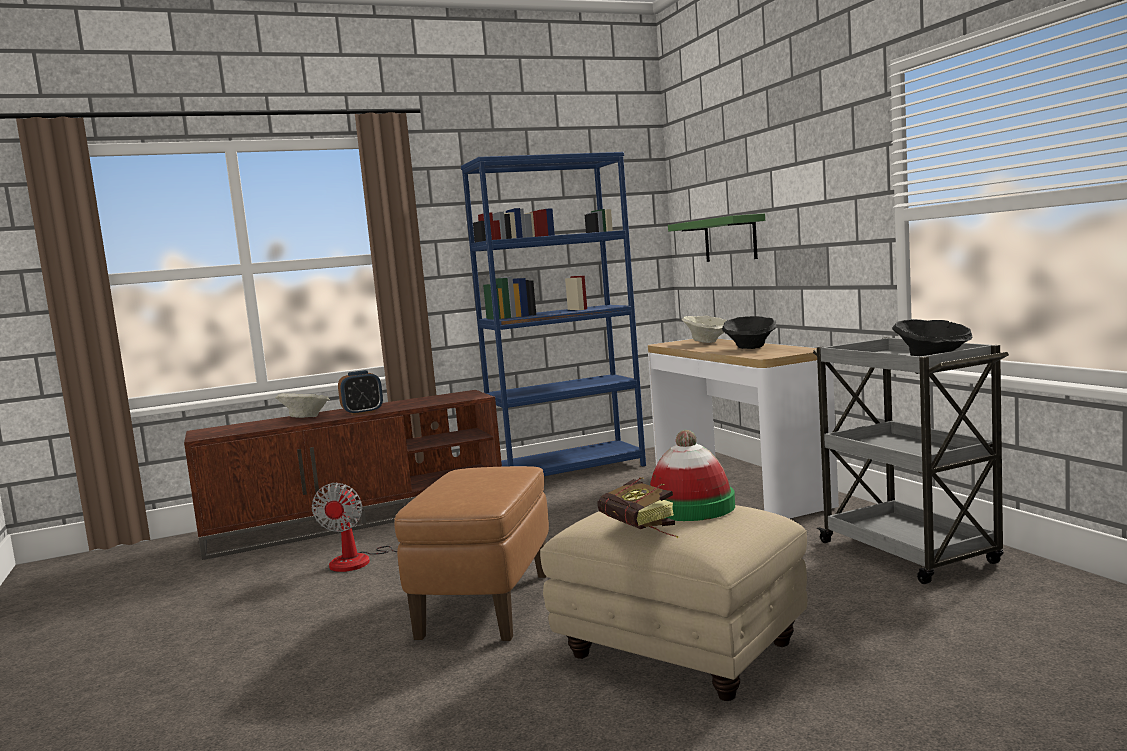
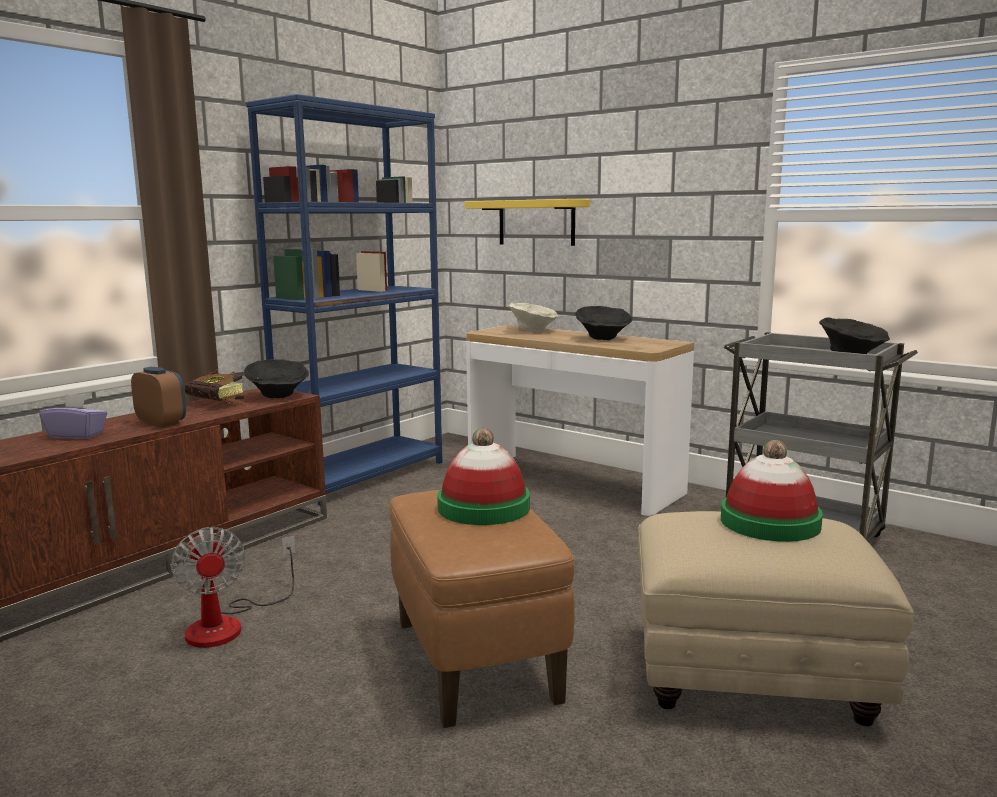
camera: 30 degrees left, 5 degrees up
beige bowl [276,393,330,418] -> purple tissue box [39,394,107,439]
alarm clock [338,370,383,415] -> alarm clock turned 90 degrees counterclockwise [131,367,186,428]
book [598,477,679,538] -> book moved to [185,370,247,406]
green shelf [668,213,765,262] -> yellow shelf [465,199,590,246]
none -> black bowl [244,359,309,398]
none -> hat [437,428,530,525]

